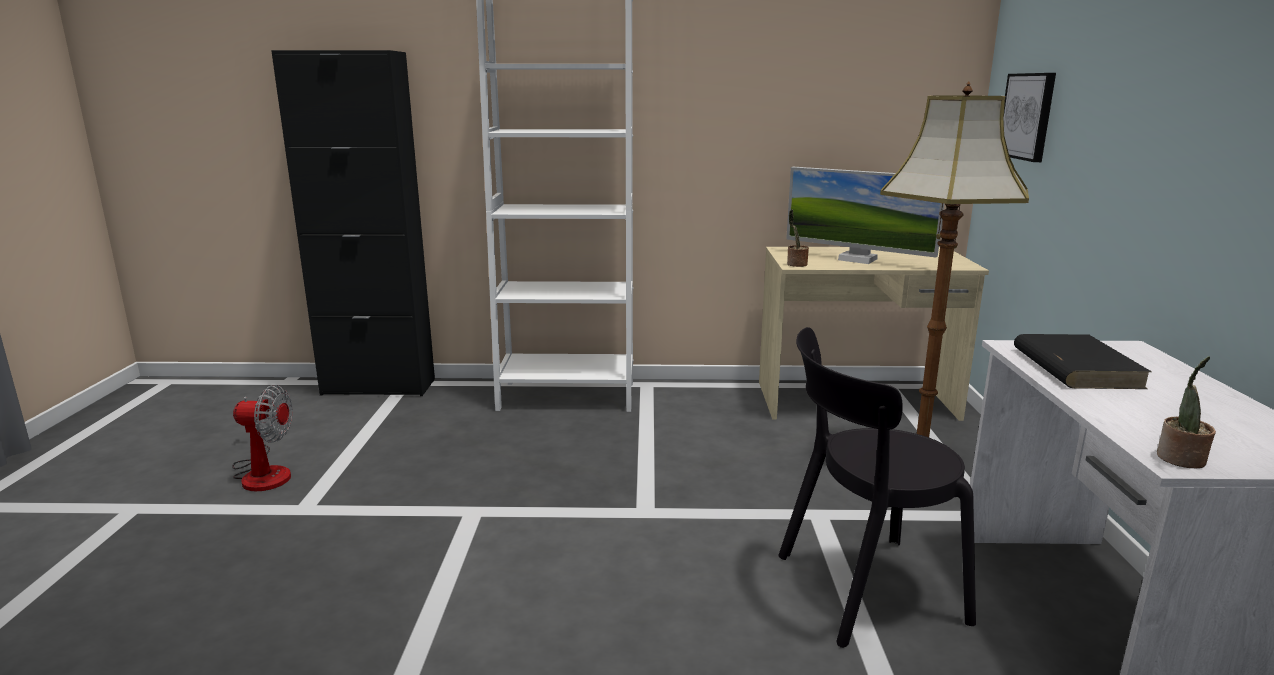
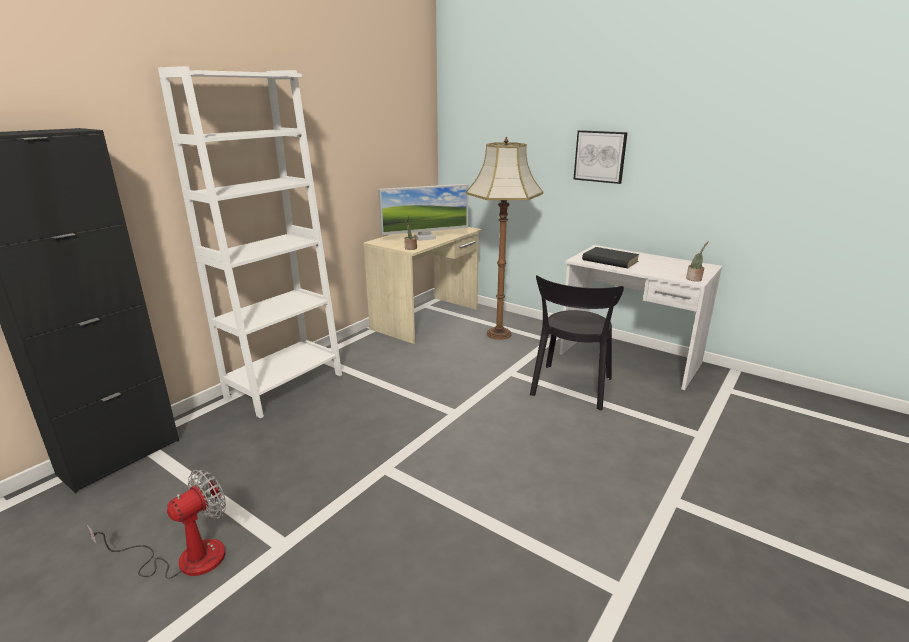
camera: 55 degrees left, 5 degrees up
picture [1003,73,1056,162] -> picture moved to [573,130,628,184]

